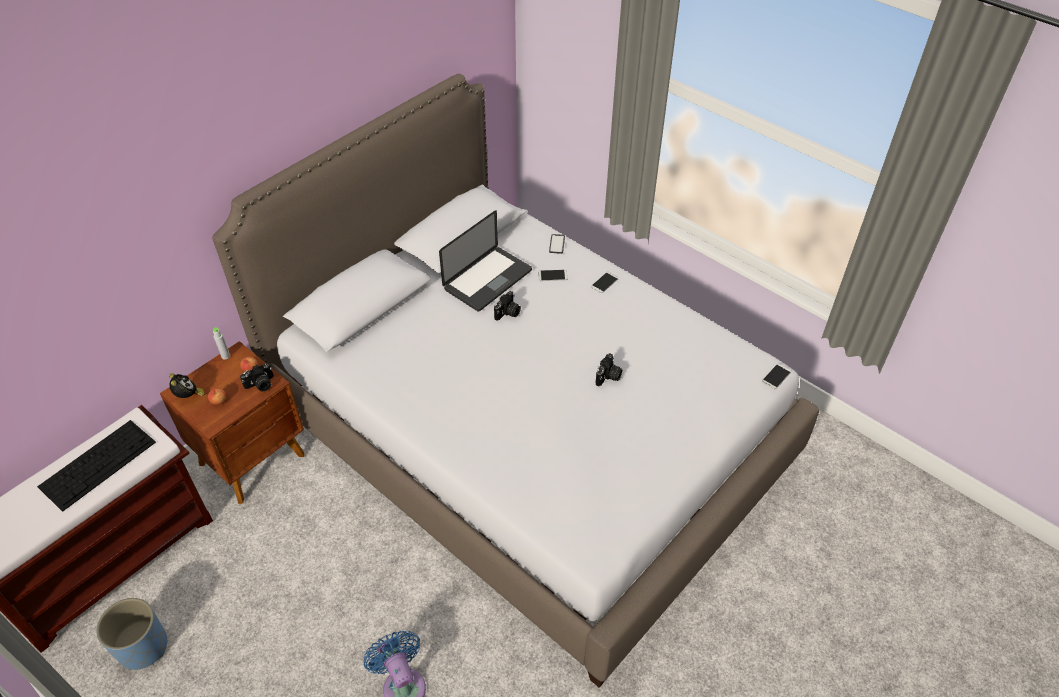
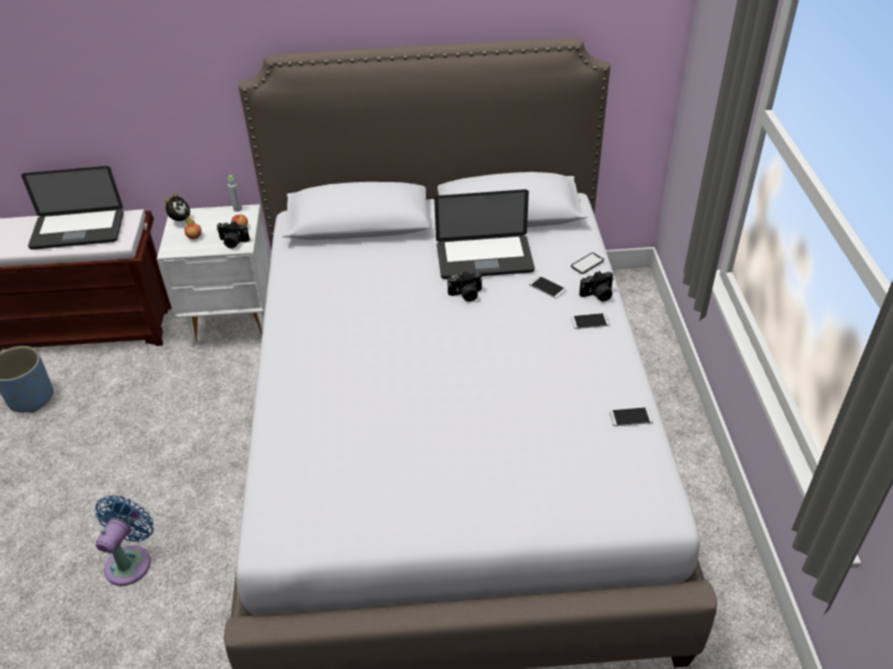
camera: 45 degrees right, 5 degrees down
keyboard [37,420,156,512] -> laptop [21,166,124,250]
brown nightstand [160,341,305,504] -> white nightstand [157,204,271,347]
camera [596,353,622,386] -> camera moved to [579,271,614,302]
phone [762,364,791,389] -> phone moved to [609,407,653,426]

